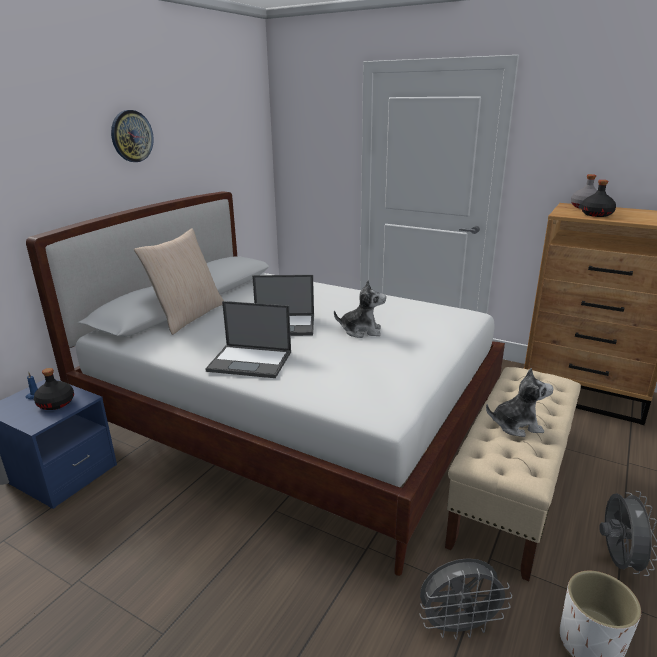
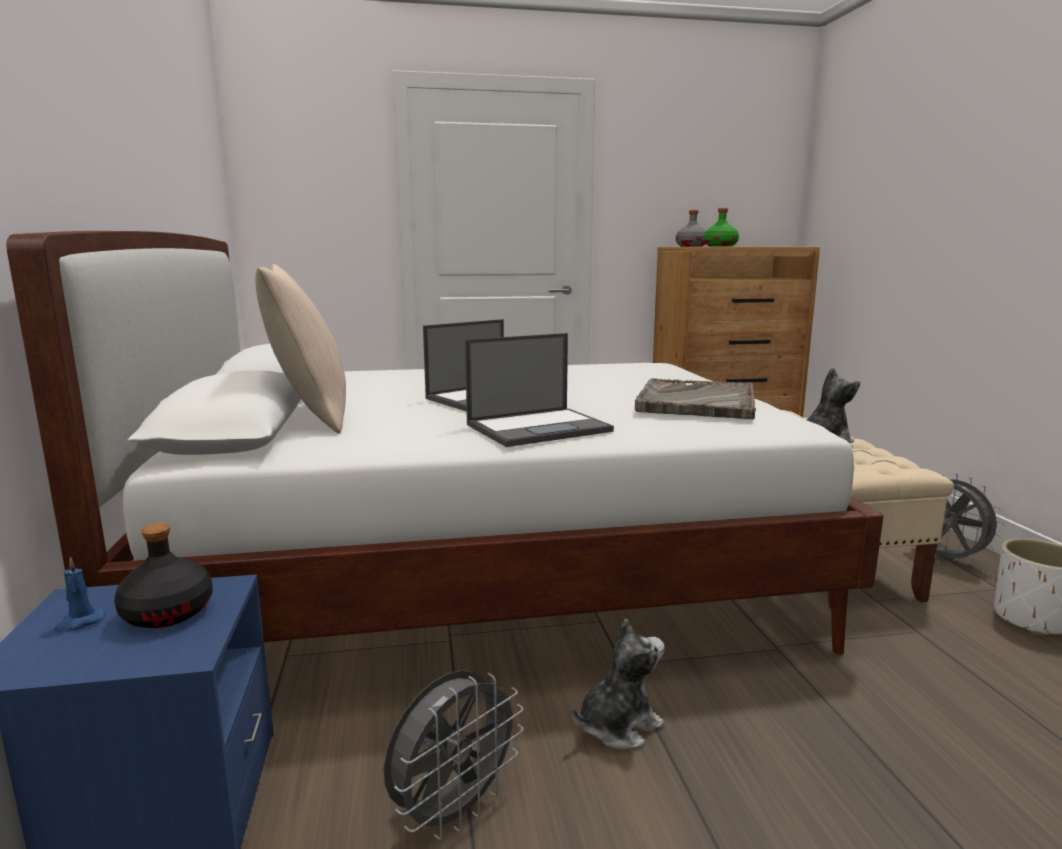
camera: 40 degrees left, 10 degrees down
wall clock [111,110,154,162] -> none
plush toy [334,280,386,338] -> plush toy moved to [572,619,665,750]
grey fan [419,558,512,640] -> grey fan moved to [384,670,524,840]
black bottle [581,180,616,217] -> green bottle [704,208,739,247]
none -> grey tray [635,378,756,419]

